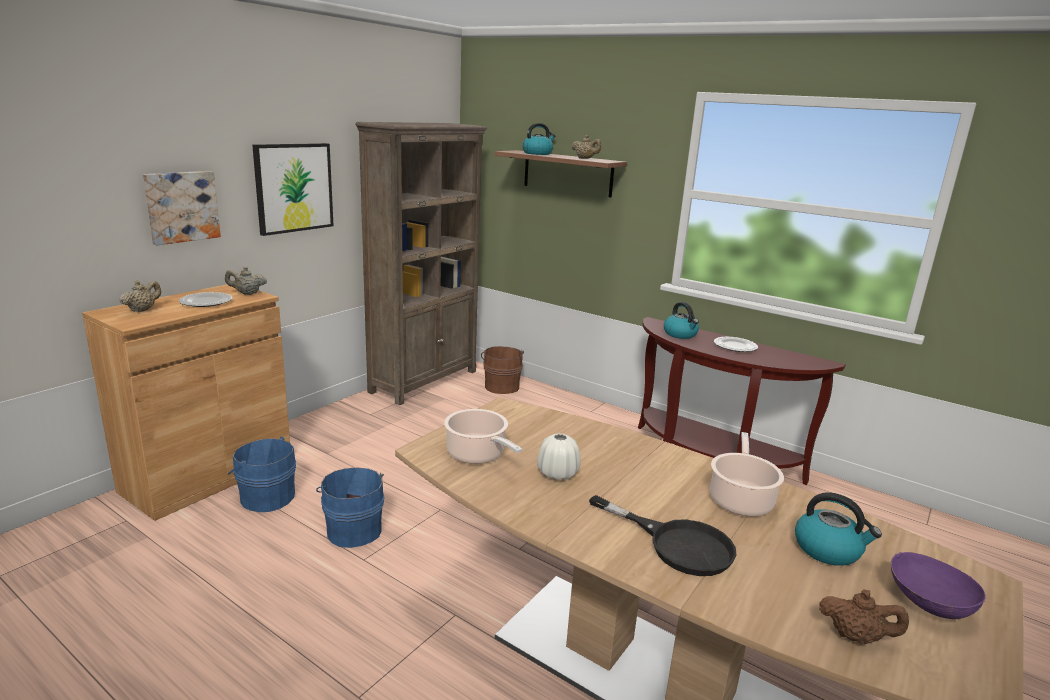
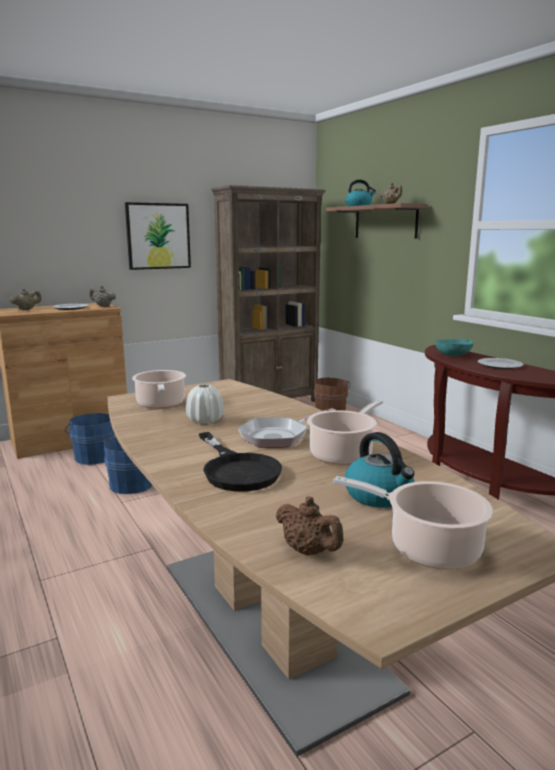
camera: 25 degrees right, 5 degrees down
picture [143,171,221,245] -> none
kettle [664,302,699,339] -> turquoise bowl [435,339,474,356]
purple bowl [891,552,986,619] -> cooking pot [333,476,493,569]
none -> frying pan [238,408,335,448]

